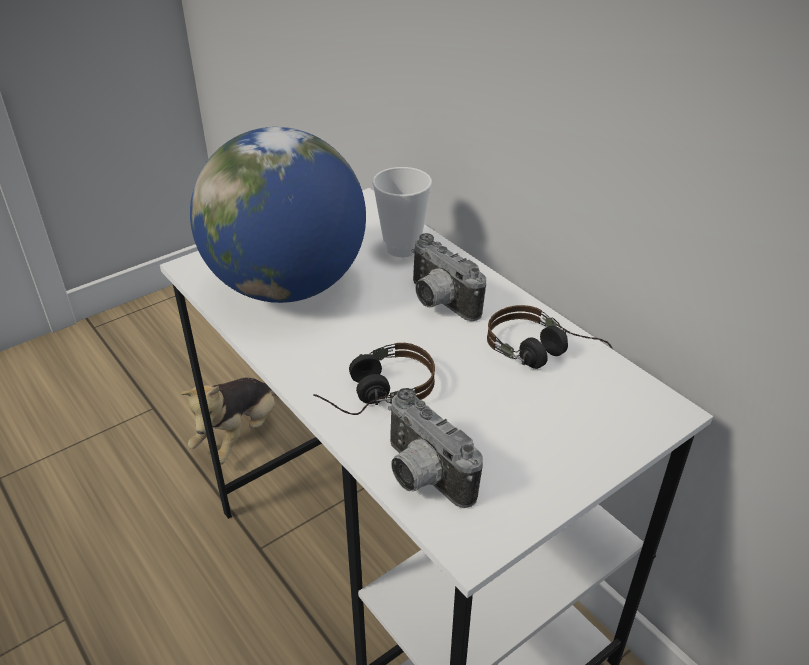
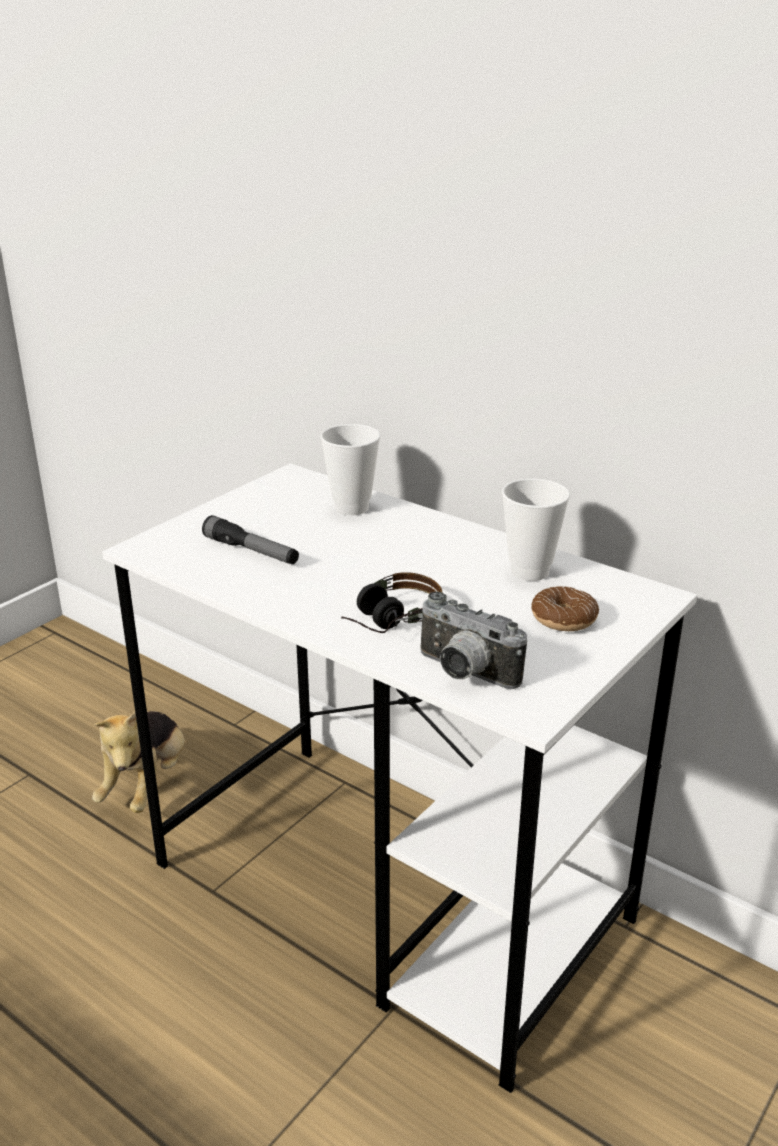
camera: 15 degrees left, 10 degrees down
globe [190,127,366,303] -> flashlight [202,515,299,564]
camera [412,233,486,321] -> none
headphones [487,305,613,369] -> cup [502,478,570,581]
none -> donut [531,586,599,631]

